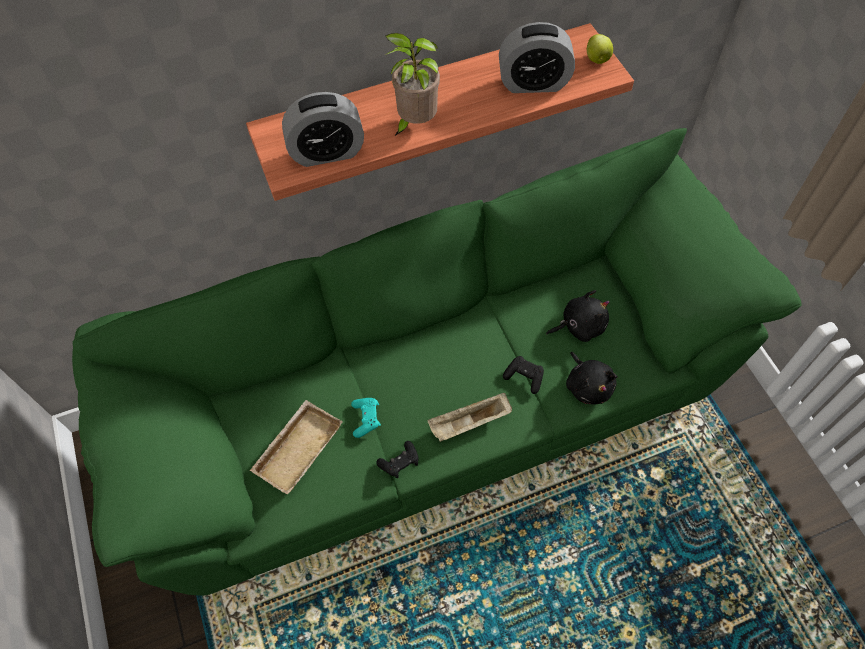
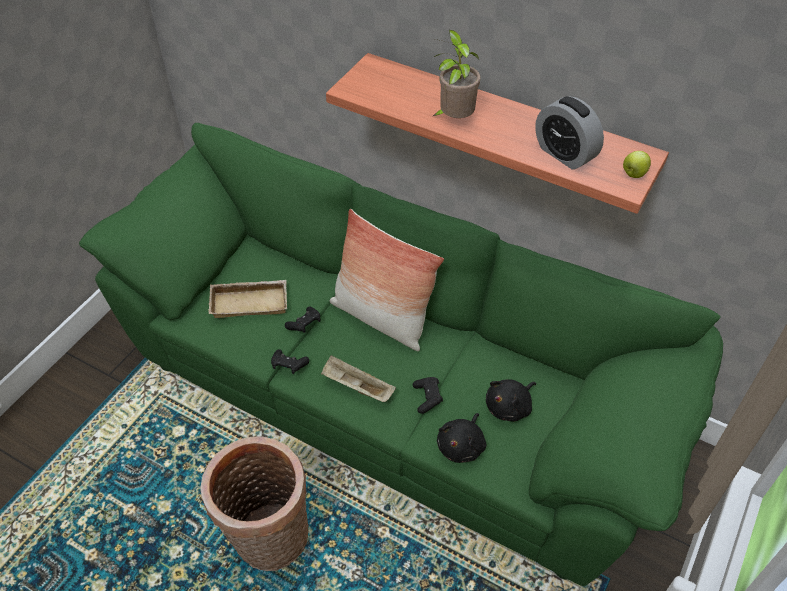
camera: 50 degrees right, 10 degrees down
alarm clock [282,92,364,167] -> none
turquoise game controller [351,398,381,438] -> black game controller [285,306,320,333]
black plush toy [546,290,609,342] -> black plush toy turned 105 degrees clockwise [486,379,536,422]
none -> basket [201,436,309,571]
none -> pillow [330,209,444,351]

